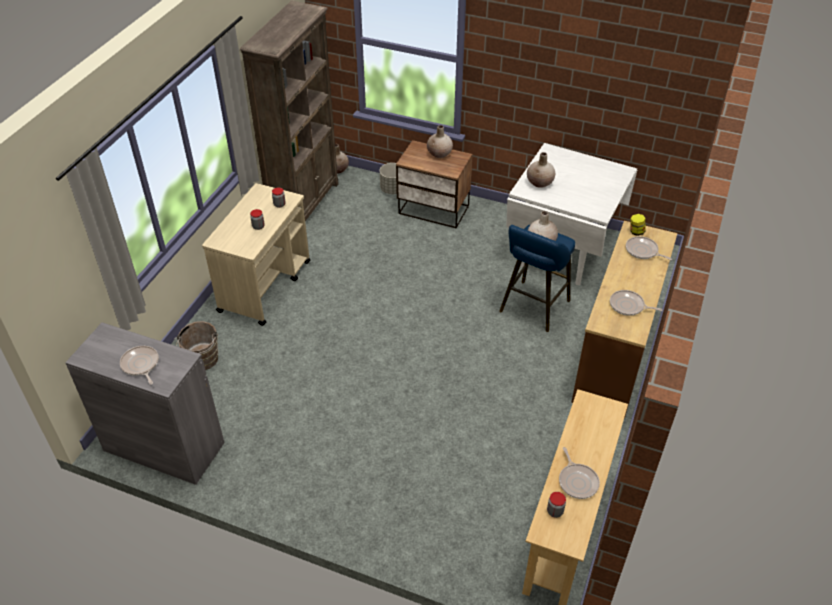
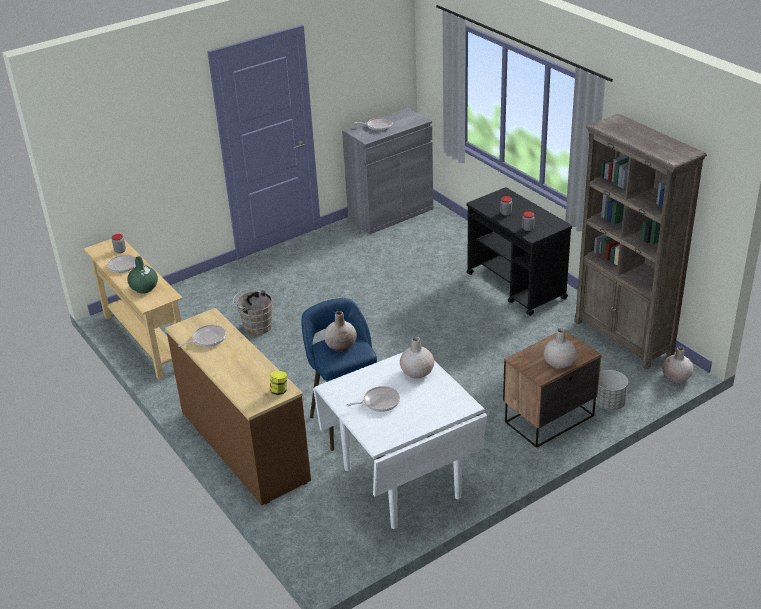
camera: 125 degrees right, 10 degrees down
brown bucket [174,321,218,370] -> brown bucket moved to [233,289,273,335]
beige cart [202,183,310,326] -> black cart [466,187,572,316]
frying pan [626,236,672,260] -> frying pan moved to [346,386,400,412]
none -> green vase [127,256,158,294]

